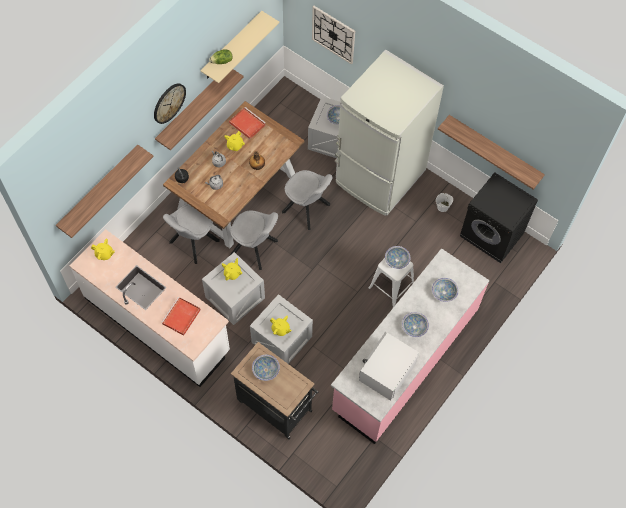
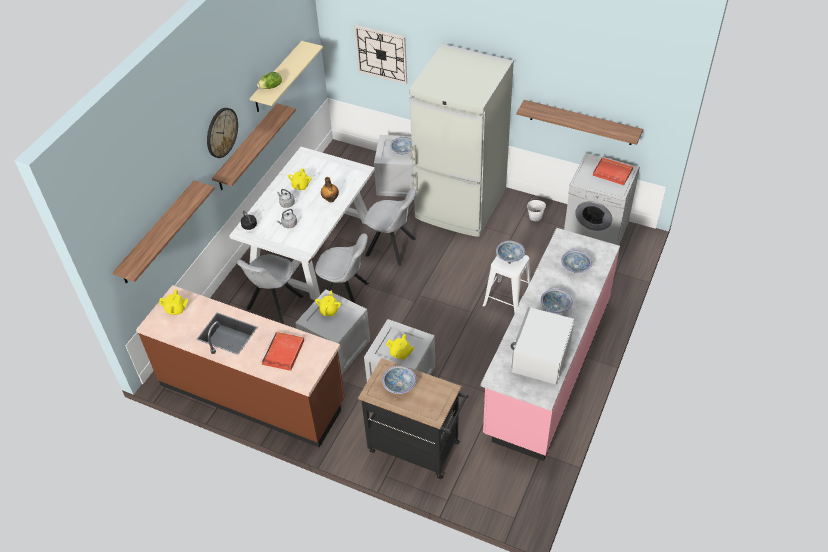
camera: 10 degrees left, 15 degrees down
white counter [70,229,230,387] -> brown counter [136,285,345,447]
brown dining table [163,101,304,248] -> white dining table [229,147,375,300]
red tray [229,107,266,139] -> red tray moved to [593,157,633,185]
black washing machine [460,172,538,263] -> white washing machine [564,153,640,245]

